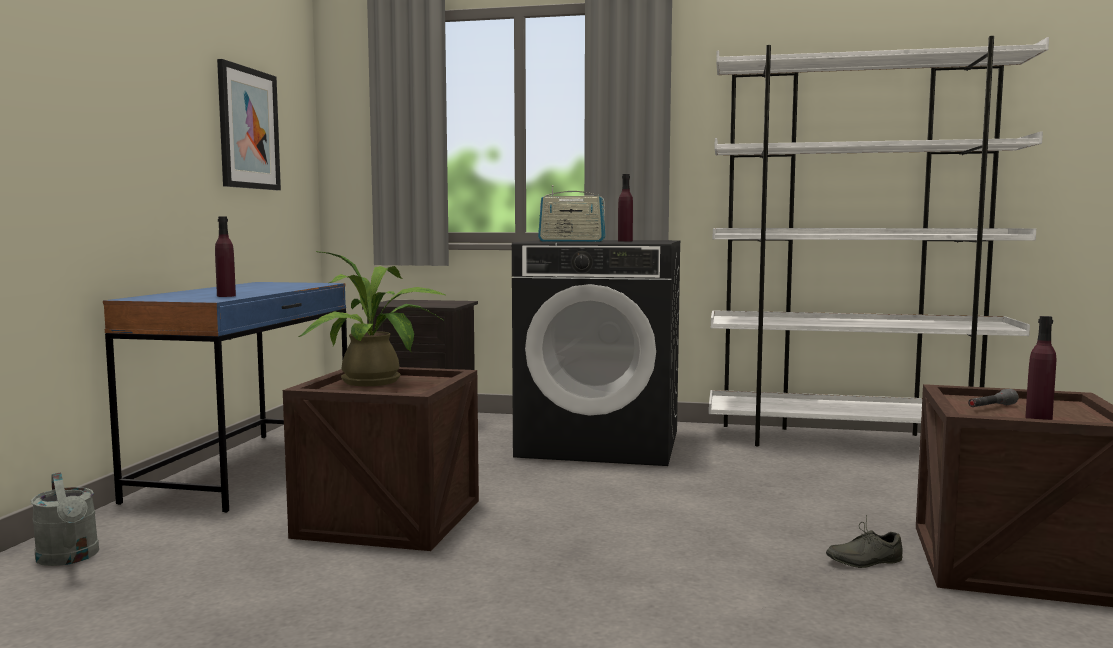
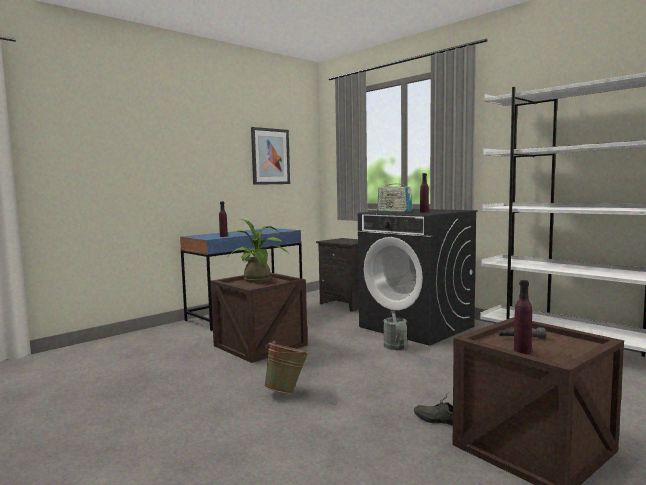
camera: 35 degrees right, 0 degrees up
grey watering can [31,473,99,566] -> grey watering can moved to [383,310,408,350]
none -> green bucket [264,341,309,394]

